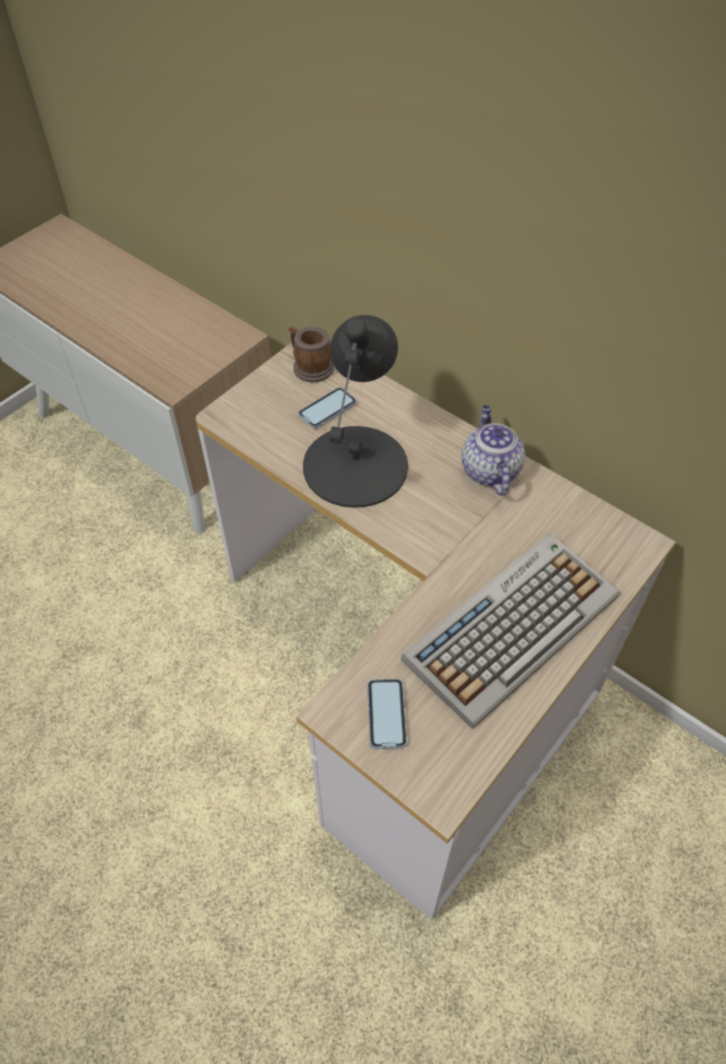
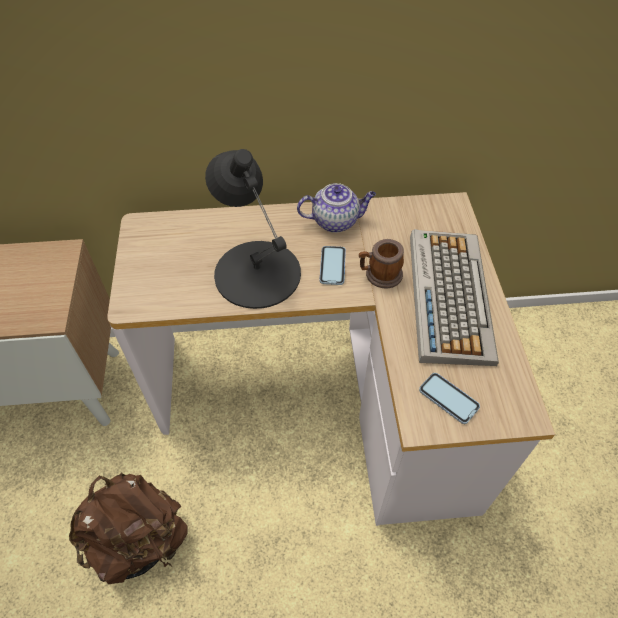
camera: 45 degrees left, 0 degrees up
mug [289,326,334,382] -> mug moved to [359,239,404,289]
phone [298,387,356,429] -> phone moved to [319,246,346,285]
teapot [462,405,525,496] -> teapot turned 135 degrees clockwise [297,183,376,233]
none -> brown backpack [69,473,188,584]

